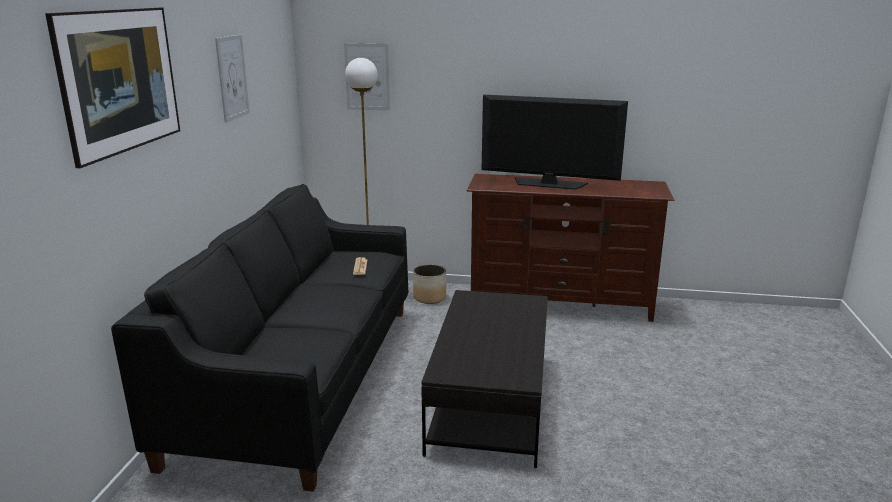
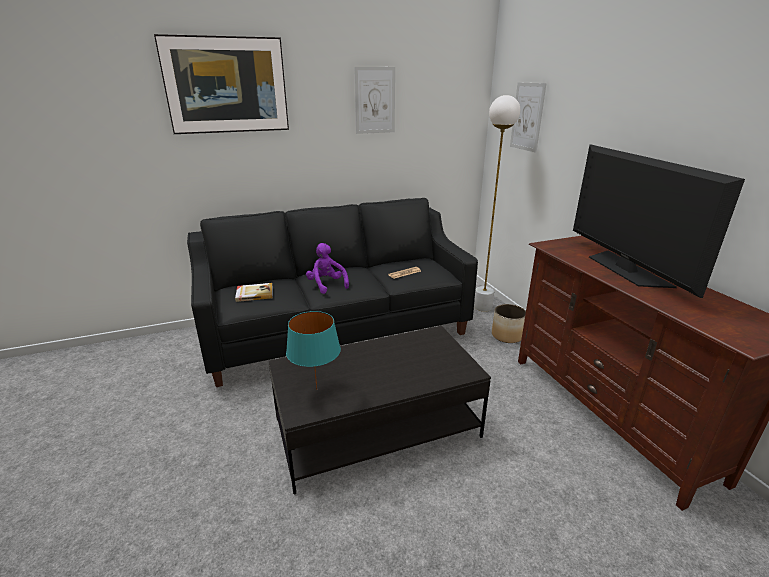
camera: 60 degrees right, 5 degrees up
none -> book [235,283,273,302]
none -> turquoise table lamp [286,311,341,390]
none -> purple plush toy [306,243,349,294]

